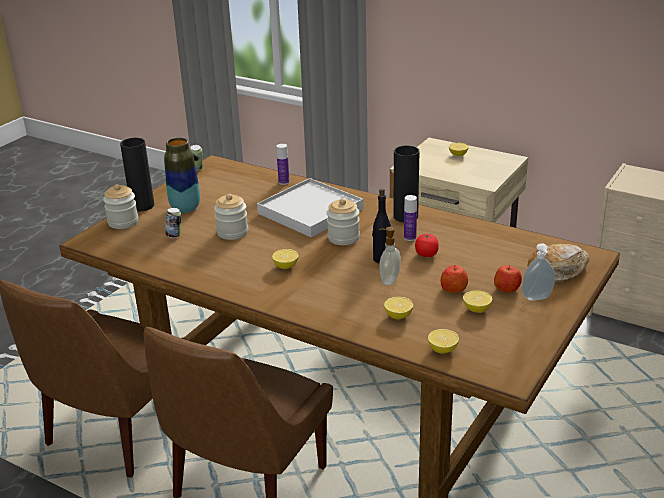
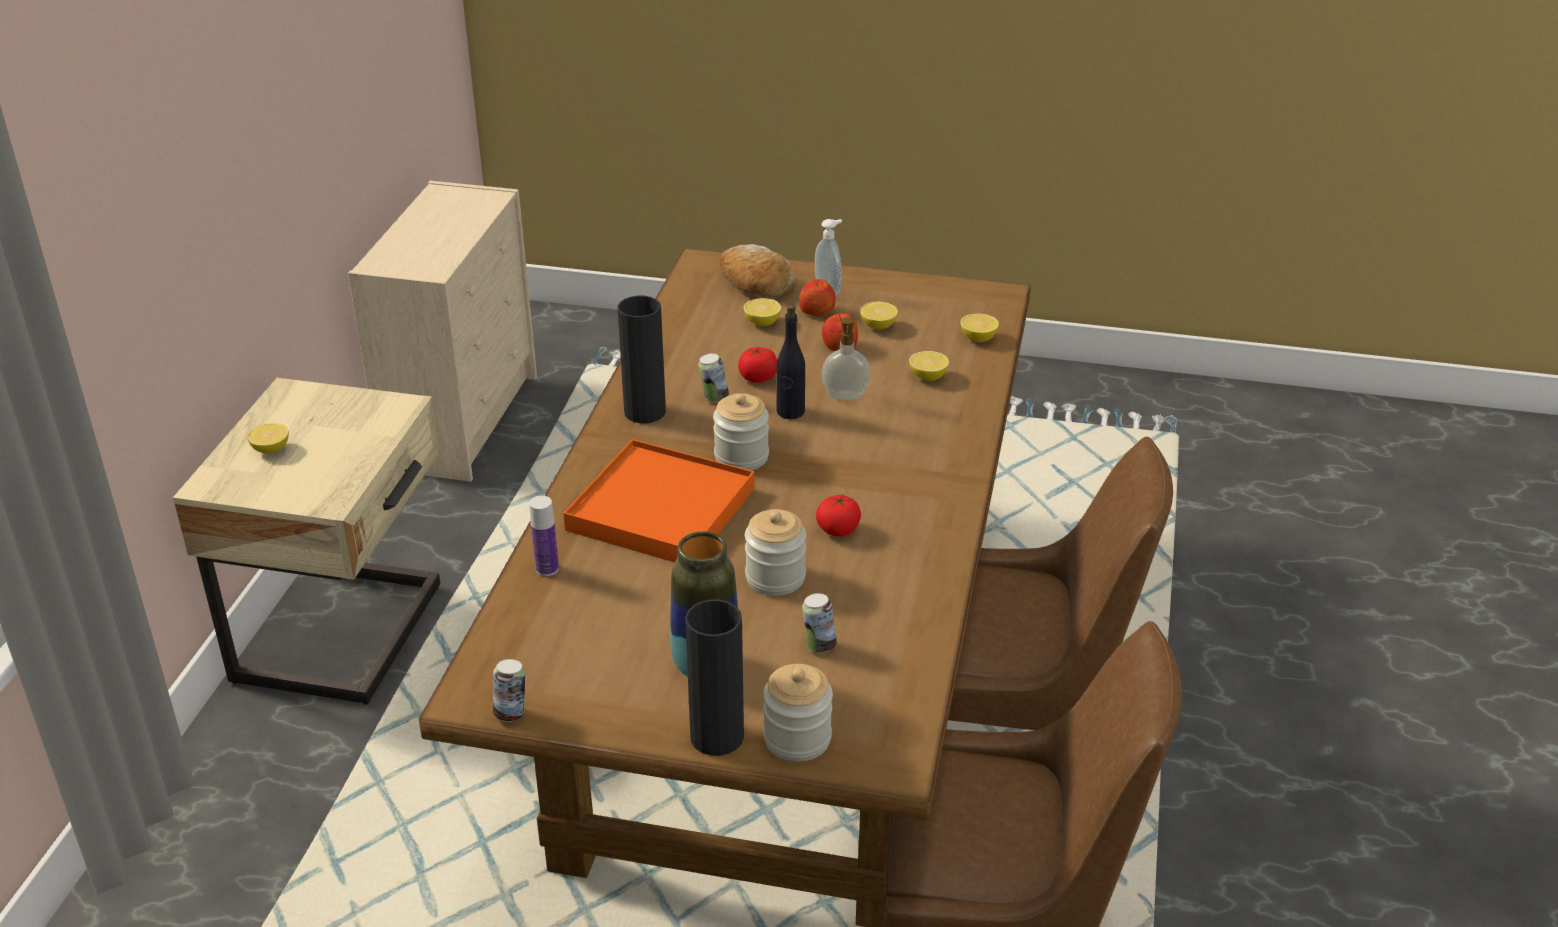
camera: 110 degrees left, 5 degrees up
white tray [257,178,364,237] -> orange tray [563,439,755,562]
lemon [272,249,299,269] -> lemon moved to [744,298,781,326]
bottle [404,195,417,241] -> can [698,353,729,402]
none -> tomato [816,495,861,537]

